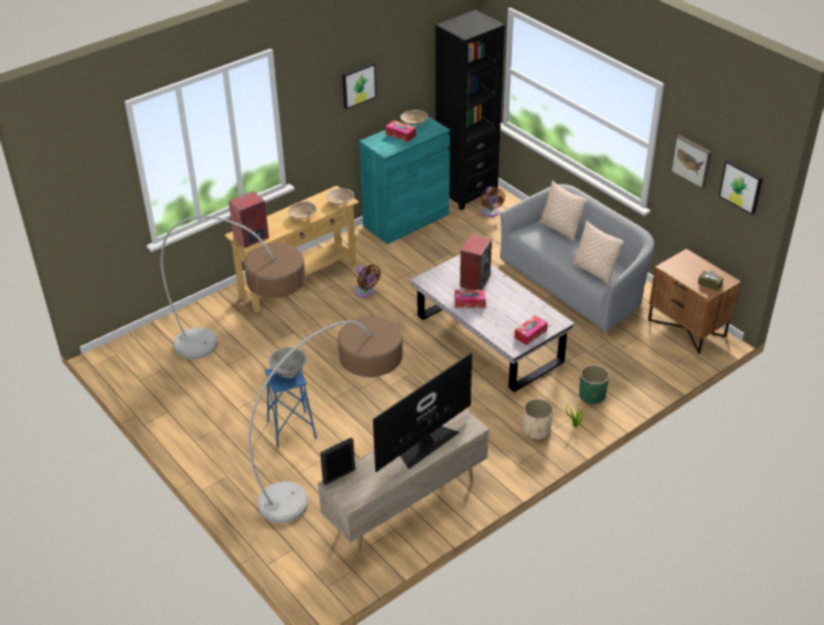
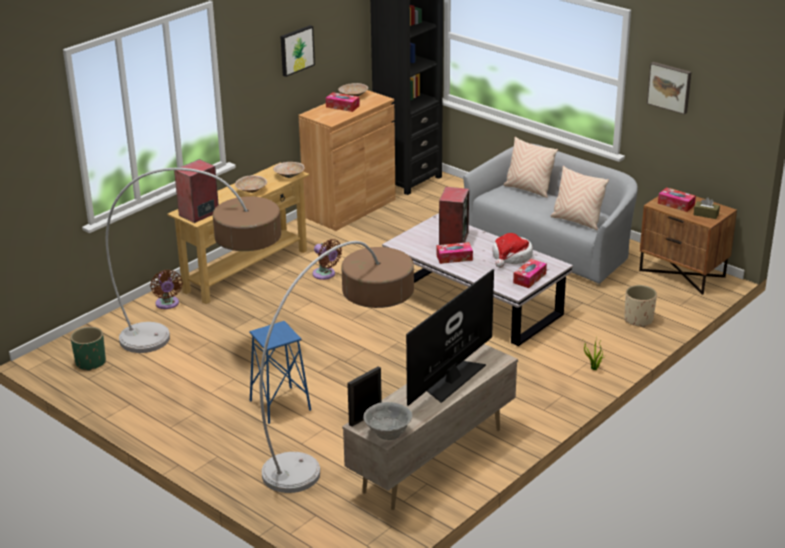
camera: 10 degrees left, 10 degrees down
grey bowl [268,347,307,378] -> grey bowl moved to [363,402,412,440]
turquoise cabinet [359,116,450,244] -> brown cabinet [298,90,396,231]
brown fan [480,187,505,217] -> brown fan moved to [150,270,183,309]
beige planter [523,398,553,440] -> beige planter moved to [625,285,657,327]
green planter [579,365,609,405] -> green planter moved to [70,327,106,371]
picture [719,160,763,215] -> none
none -> hat [493,233,533,268]
none -> tissue box [658,188,696,212]

